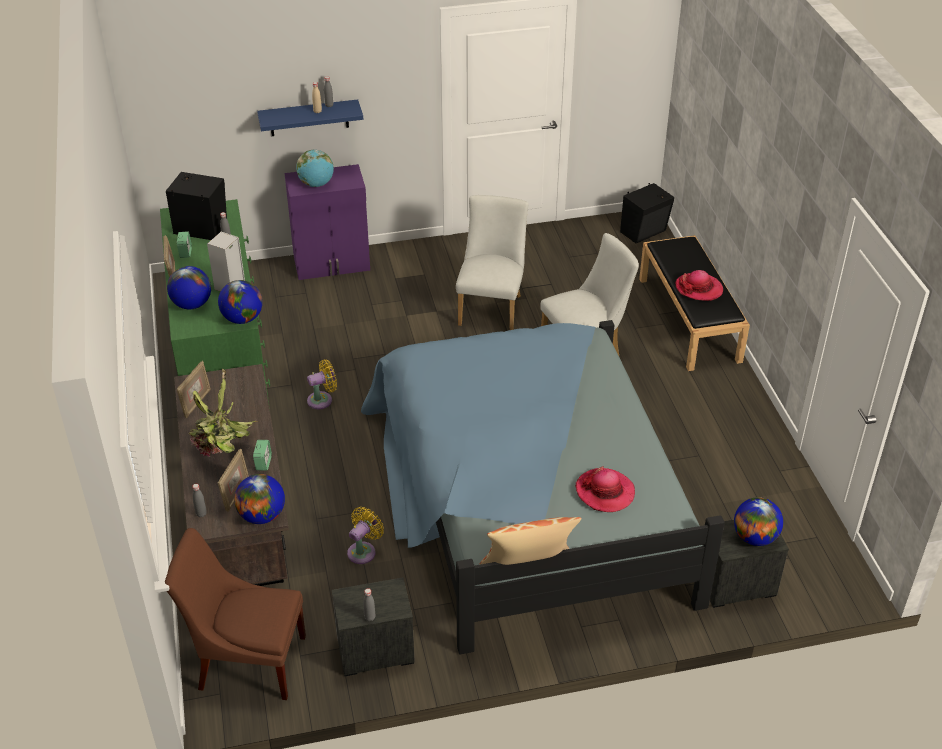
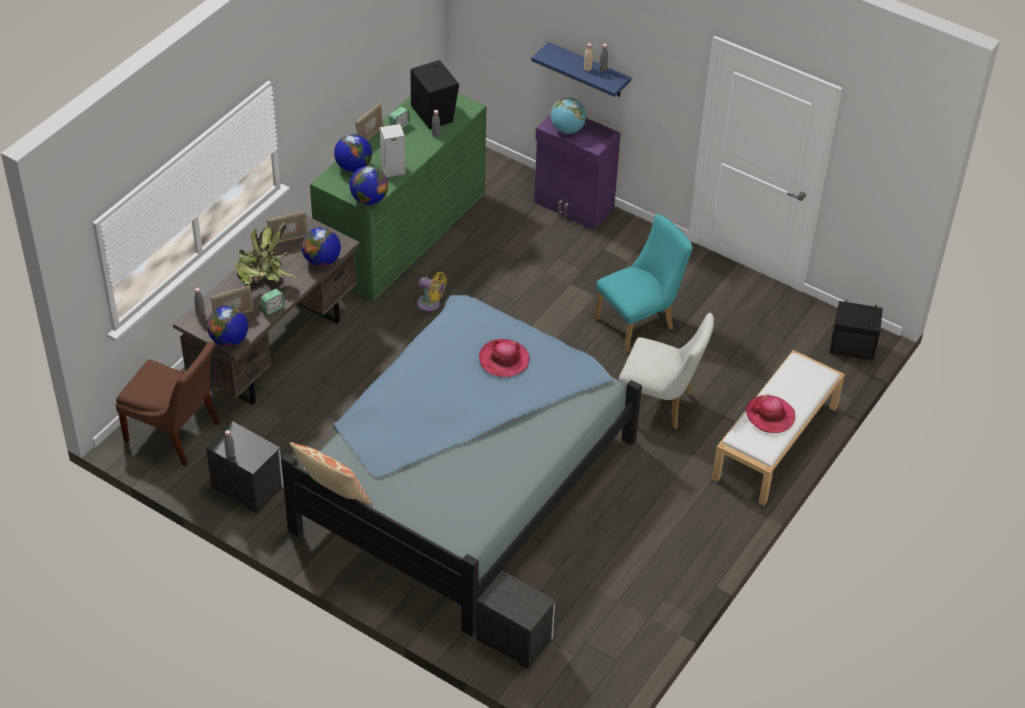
camera: 45 degrees right, 5 degrees up
brown chair [165,528,306,700] -> brown chair turned 150 degrees clockwise [116,341,220,466]
yellow fan [347,507,384,564] -> none
white chair [456,195,528,330] -> turquoise chair [595,214,692,352]
hat [575,467,635,512] -> hat moved to [479,339,529,377]
black bench [639,235,750,371] -> white bench [712,350,845,505]
globe [734,497,783,546] -> globe moved to [302,227,341,266]

